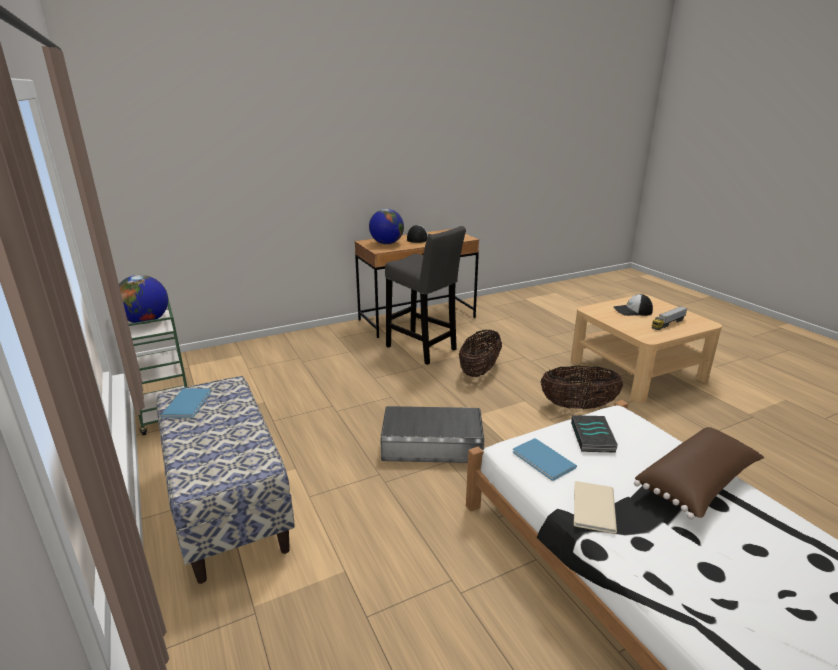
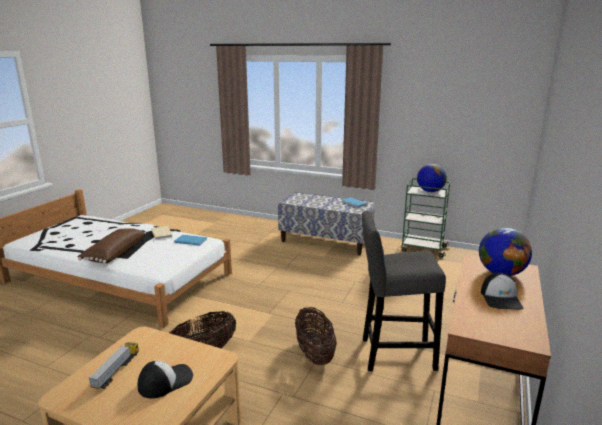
camera: 140 degrees right, 5 degrees down
grey storage box [380,406,484,463] -> none
book [571,415,618,453] -> none

